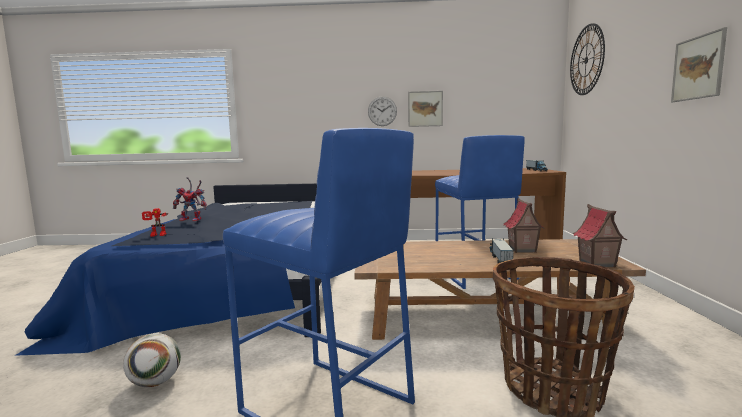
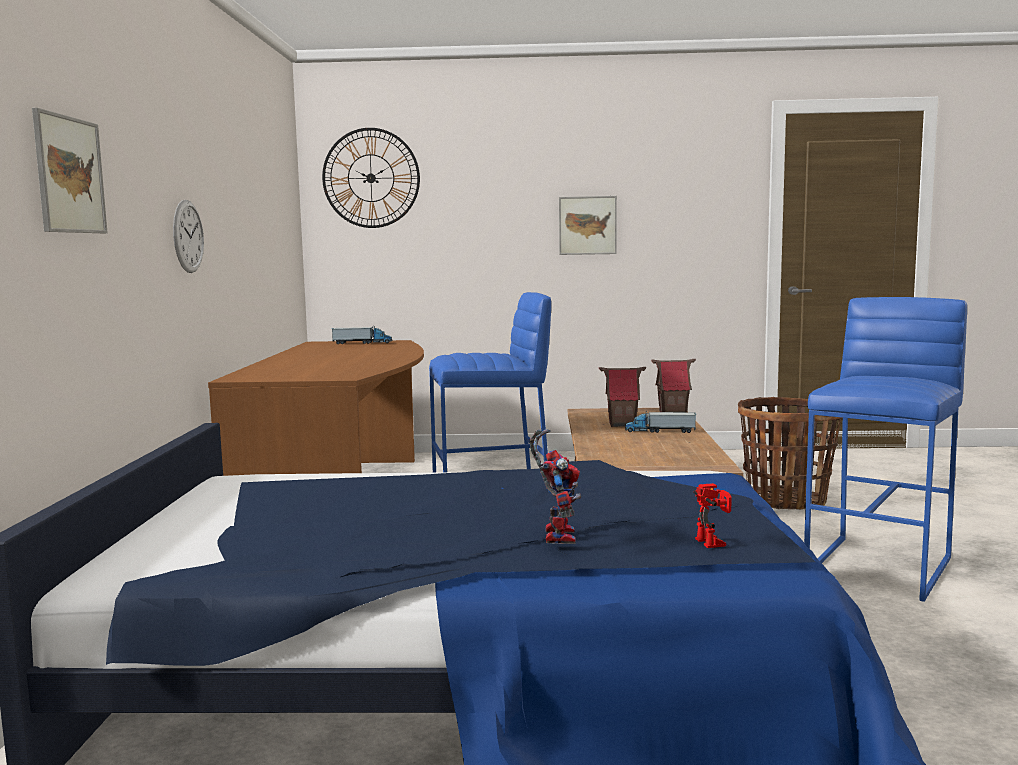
camera: 90 degrees left, 0 degrees up
football [123,333,181,387] -> none
picture [408,91,443,127] -> picture moved to [32,108,108,233]

